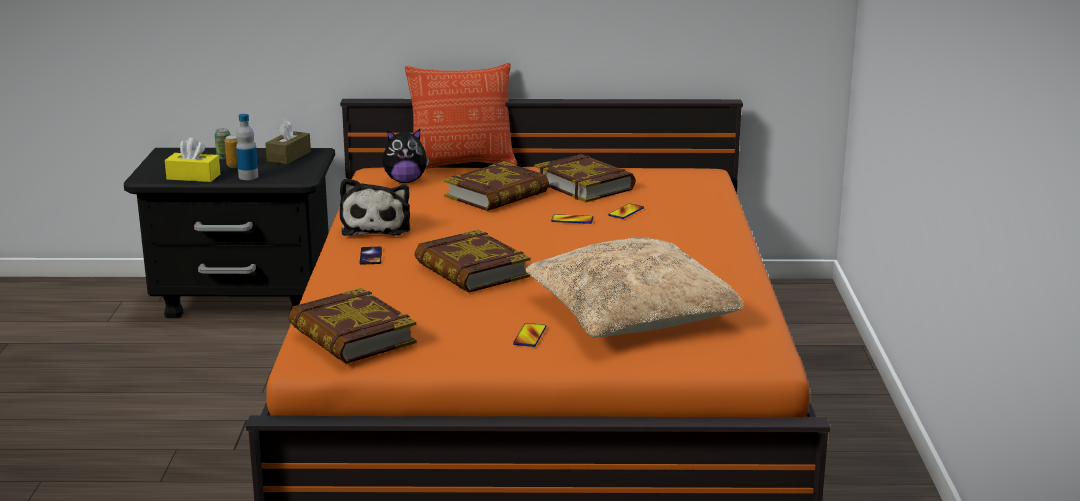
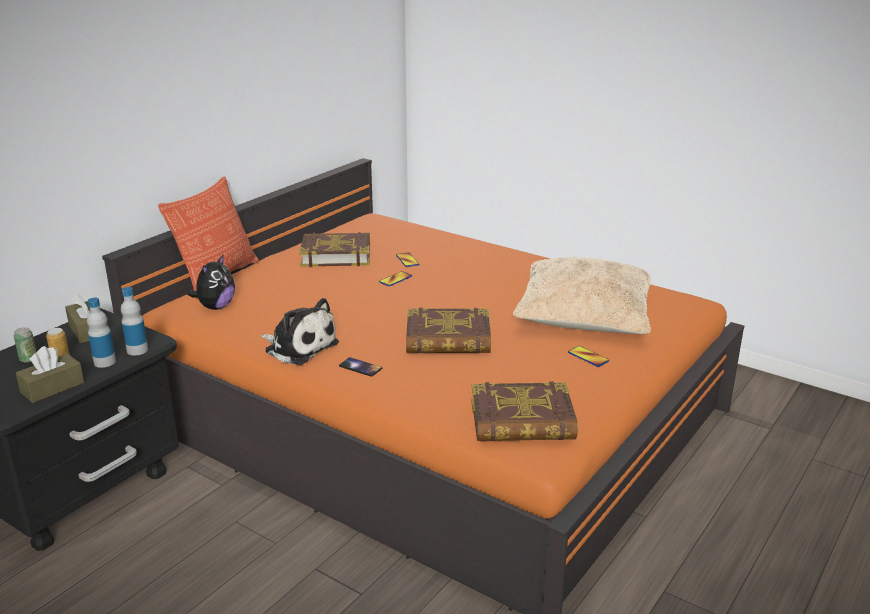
camera: 55 degrees left, 5 degrees up
yellow tissue box [165,138,220,182] -> brown tissue box [16,346,84,403]
book [444,161,549,211] -> none
none -> bottle [121,287,148,355]

